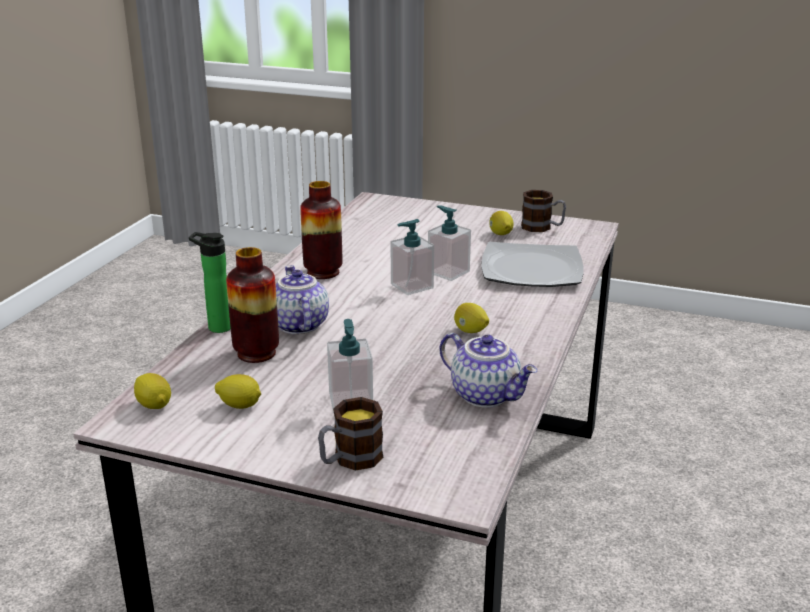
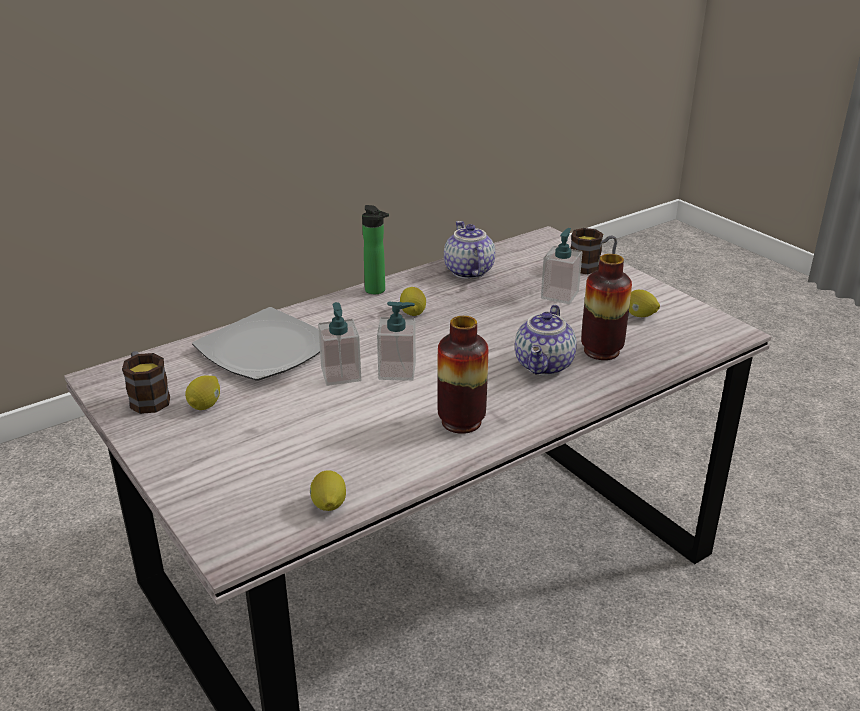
camera: 145 degrees left, 5 degrees up
lemon [134,373,171,409] -> lemon moved to [310,470,346,511]
bottle [189,232,231,333] -> bottle moved to [362,205,389,294]

